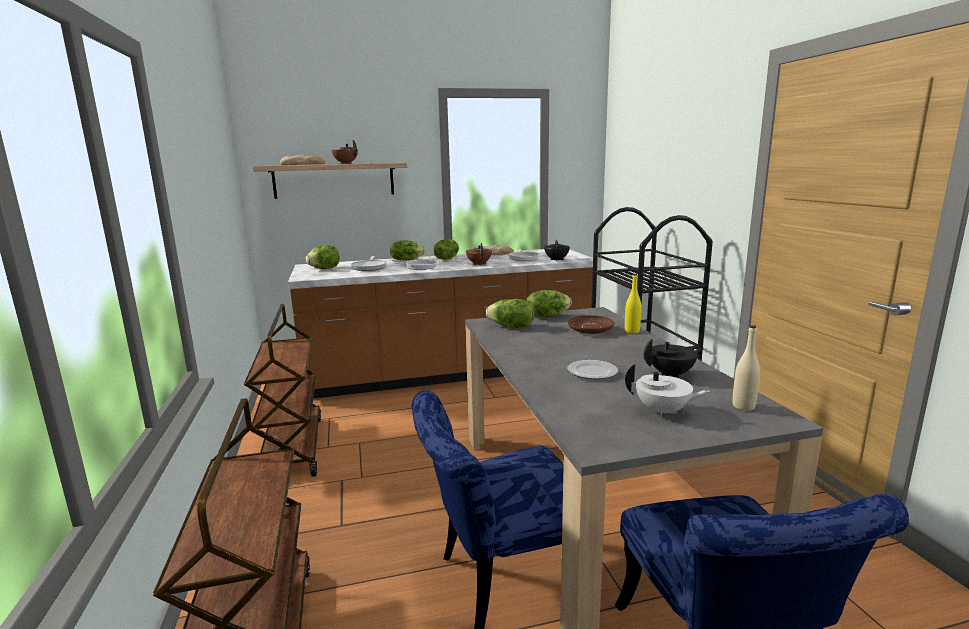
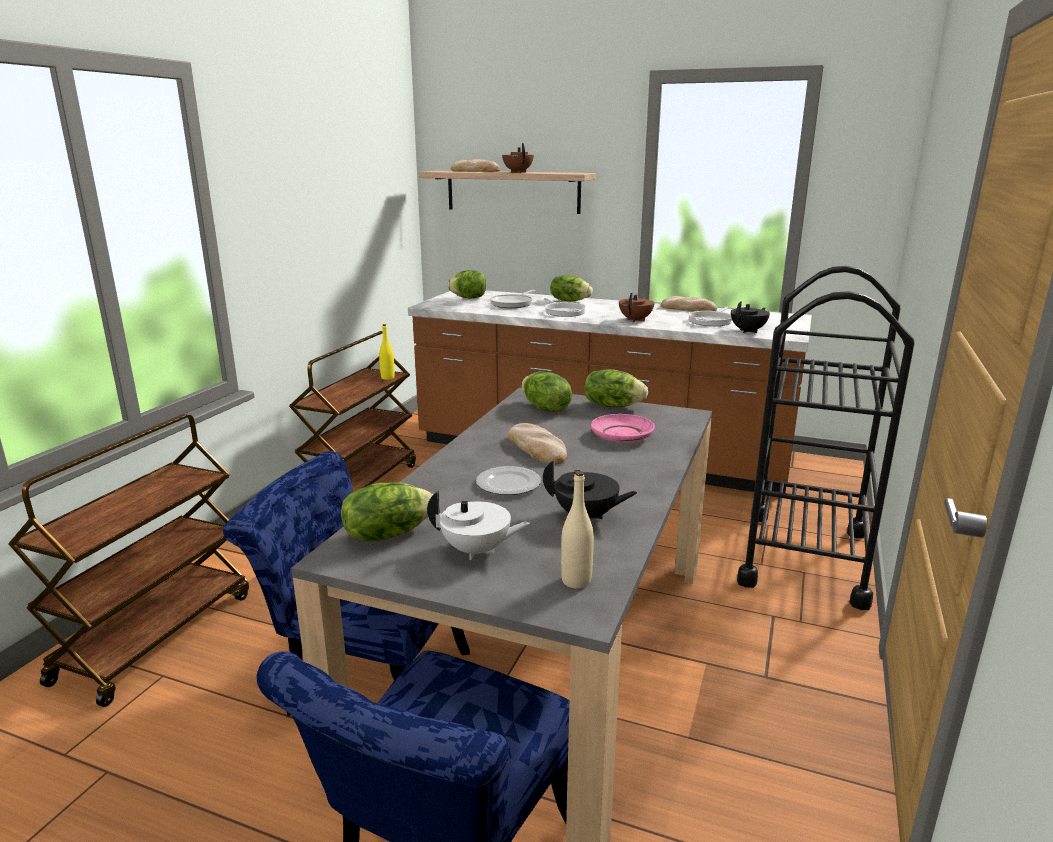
camera: 35 degrees right, 5 degrees up
lettuce [433,239,459,260] -> lettuce moved to [341,482,433,542]
brown plate [568,315,614,334] -> pink plate [591,414,655,443]
yellow bottle [625,274,641,333] -> yellow bottle moved to [379,324,395,380]
white teapot [625,363,710,418] -> white teapot turned 45 degrees counterclockwise [427,491,530,560]
none -> bread [508,423,567,465]

